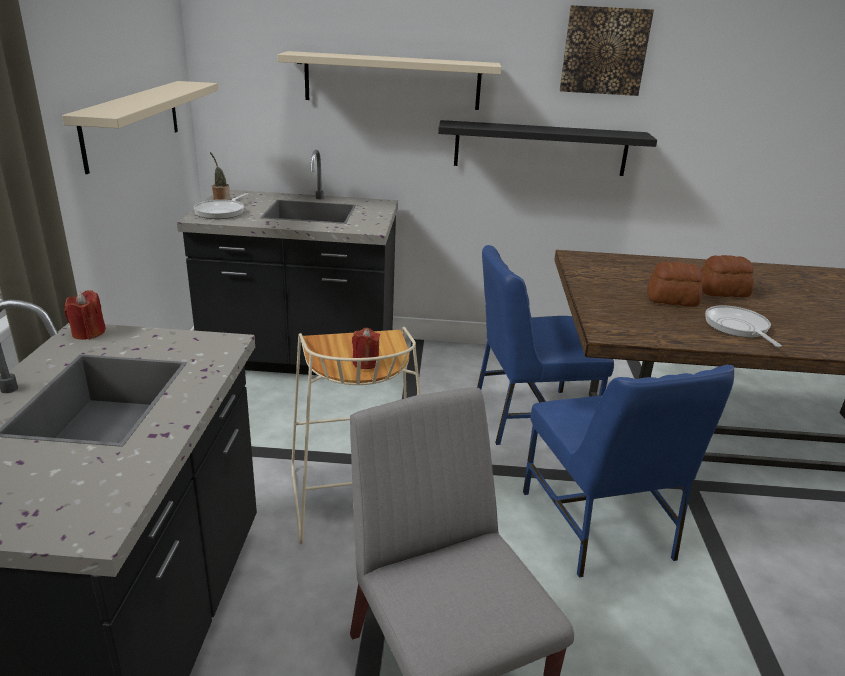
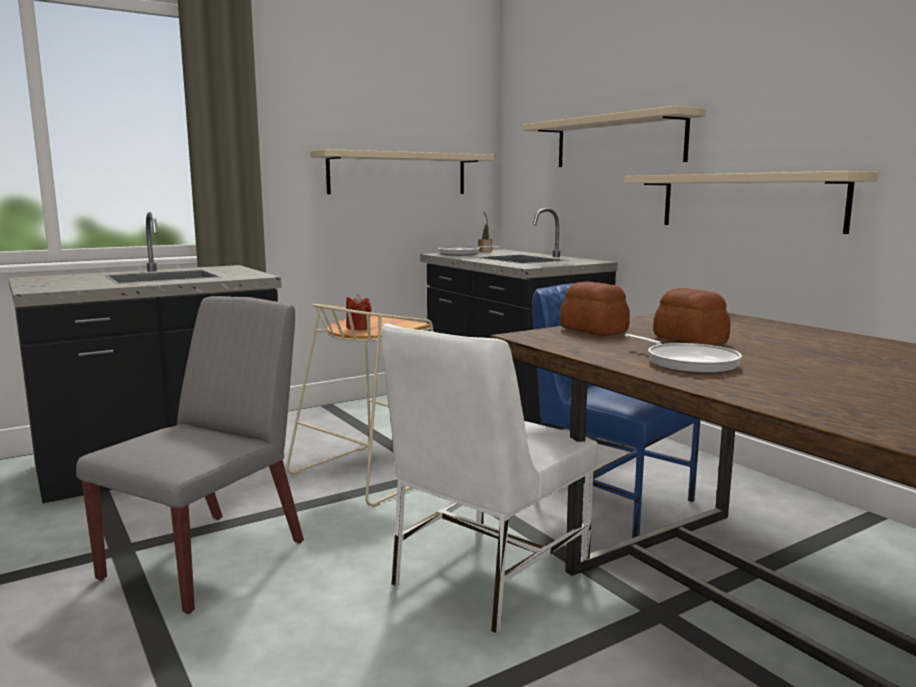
camera: 55 degrees right, 15 degrees down
red candle [64,290,106,340] -> none
black shelf [438,120,657,176] -> beige shelf [625,171,879,234]
blue chair [523,365,734,578] -> white chair [381,323,598,634]
picture [560,5,654,96] -> none
bread [701,255,754,297] -> bread moved to [560,281,630,336]
frying pan [705,306,782,347] -> frying pan turned 105 degrees clockwise [624,334,742,374]

